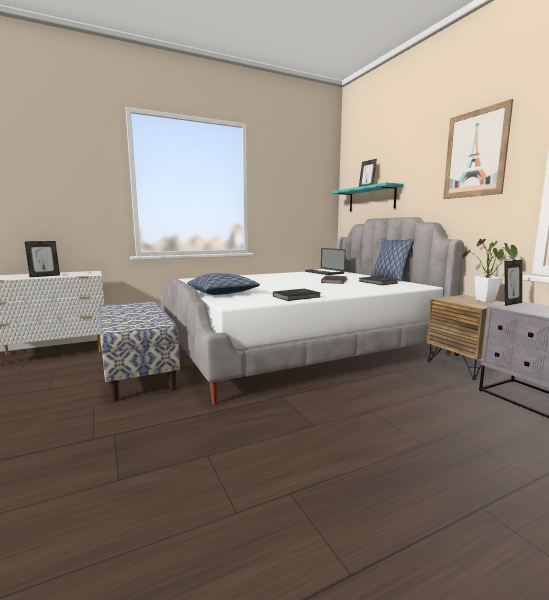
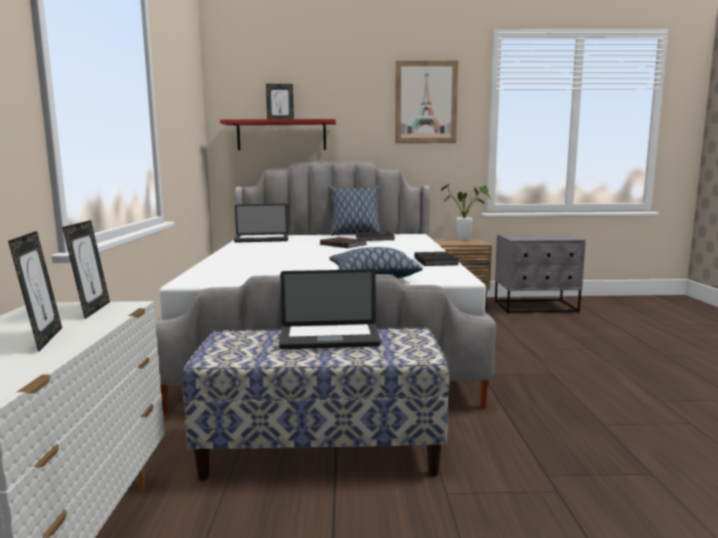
camera: 65 degrees left, 0 degrees up
turquoise shelf [331,183,403,212] -> red shelf [220,119,336,150]
picture frame [504,260,522,306] -> picture frame moved to [62,220,110,319]
none -> laptop [279,269,381,349]

